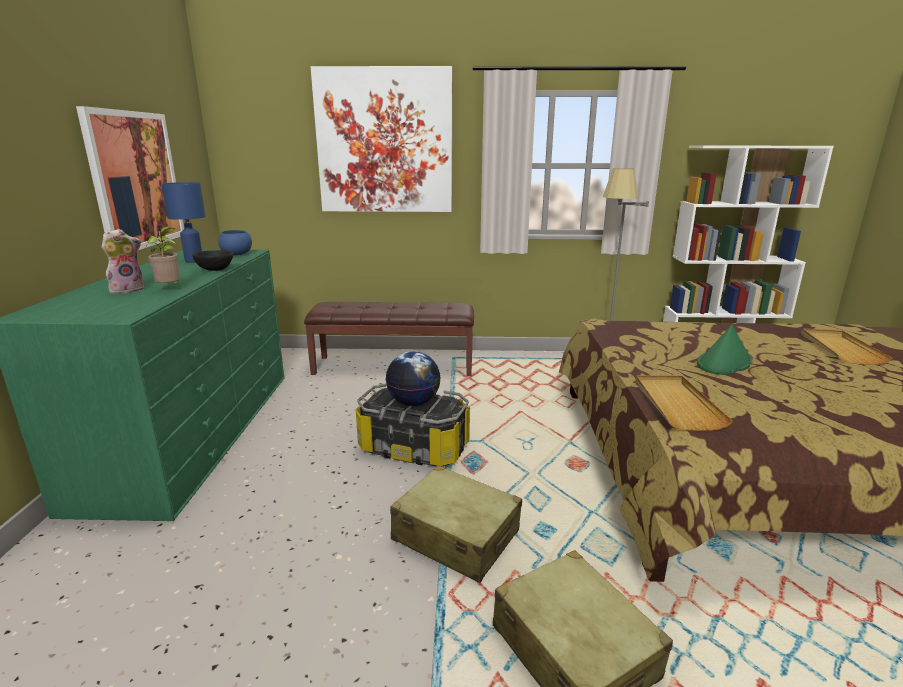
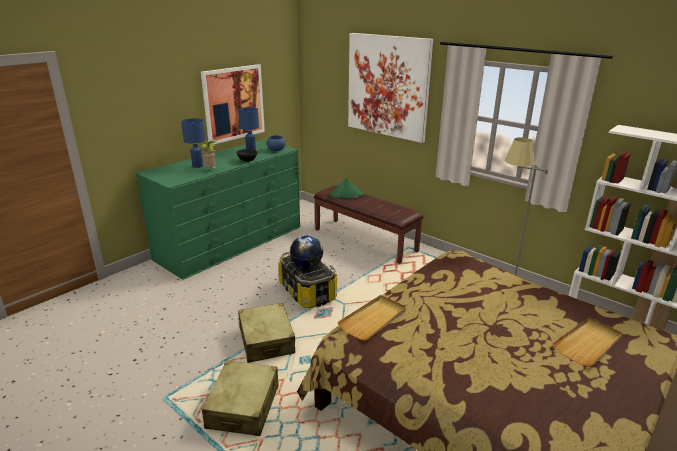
camera: 40 degrees right, 5 degrees up
plush toy [101,229,144,294] -> blue table lamp [181,118,205,168]
green hat [697,325,753,375] -> green hat moved to [330,178,364,199]

